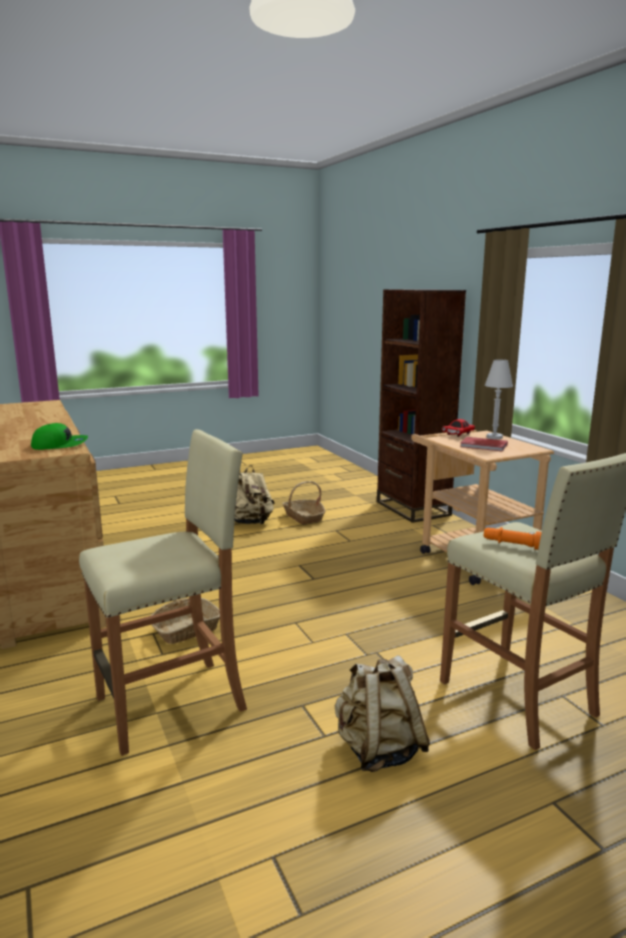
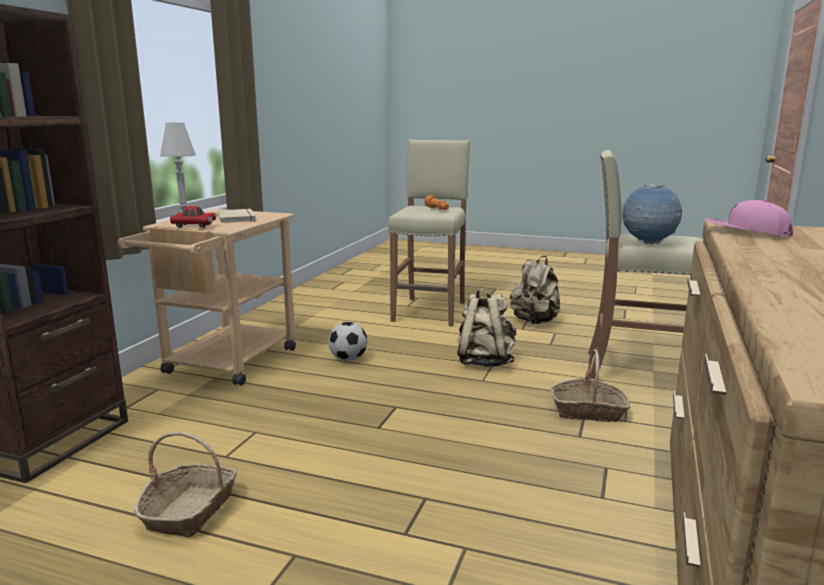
camera: 135 degrees left, 0 degrees up
green cap [31,423,88,450] -> pink cap [704,200,793,236]
beige backpack [234,465,275,524] -> beige backpack moved to [457,288,516,367]
red book [460,437,508,452] -> beige book [218,209,256,223]
none -> football [329,322,367,361]
none -> globe [622,183,682,245]

